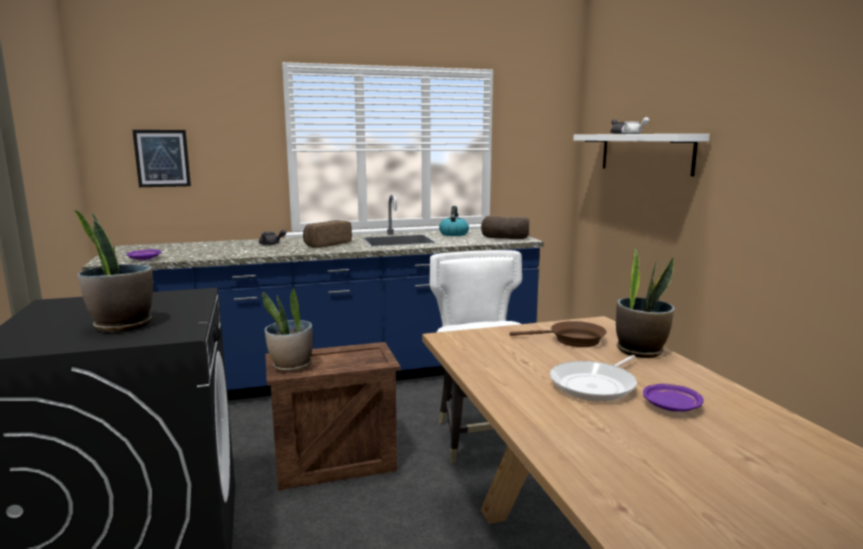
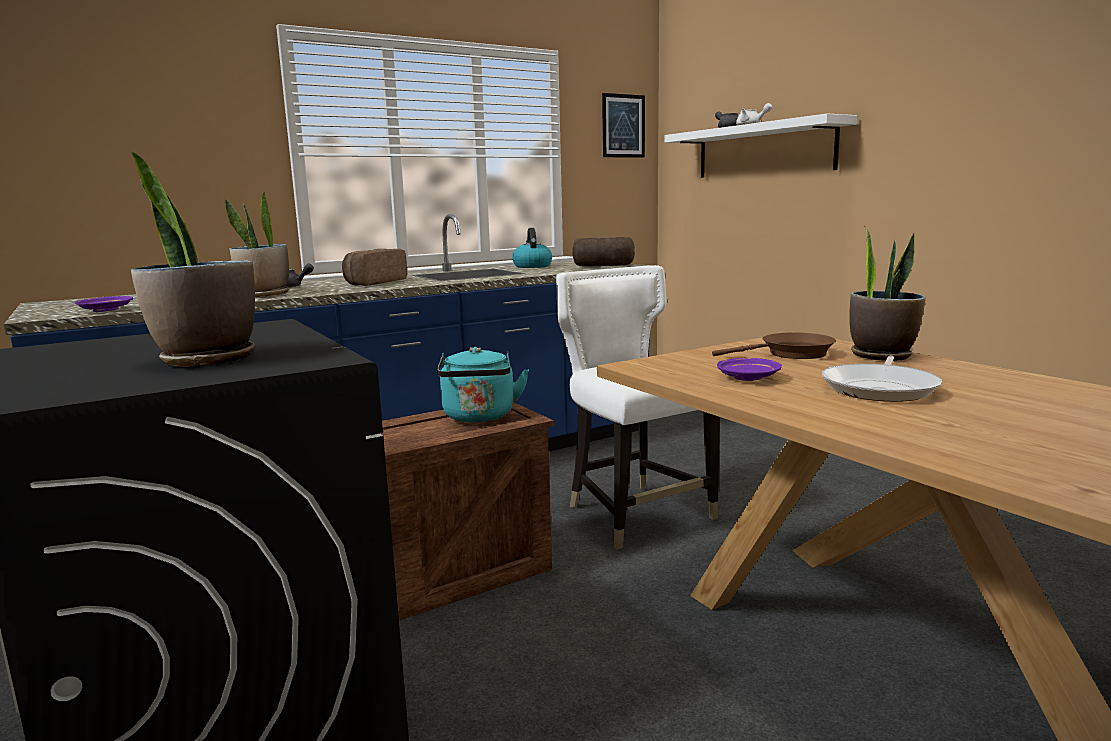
camera: 15 degrees left, 0 degrees up
picture [132,130,191,187] -> picture moved to [602,93,645,158]
potted plant [262,288,313,372] -> potted plant moved to [225,191,289,297]
purple plate [643,384,704,412] -> purple plate moved to [717,358,782,381]
none -> turquoise kettle [437,347,529,422]

